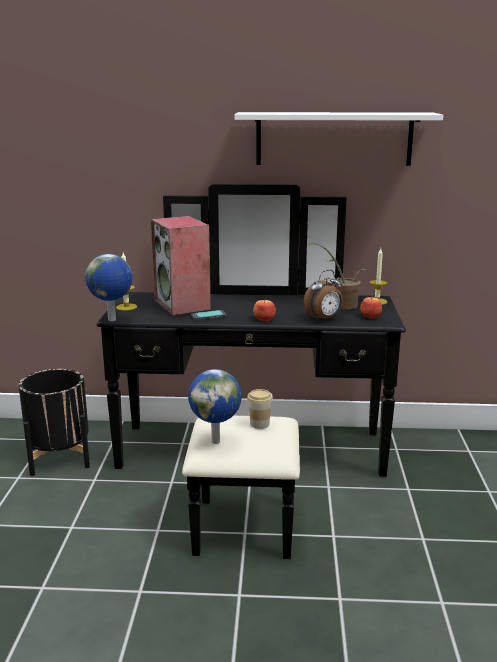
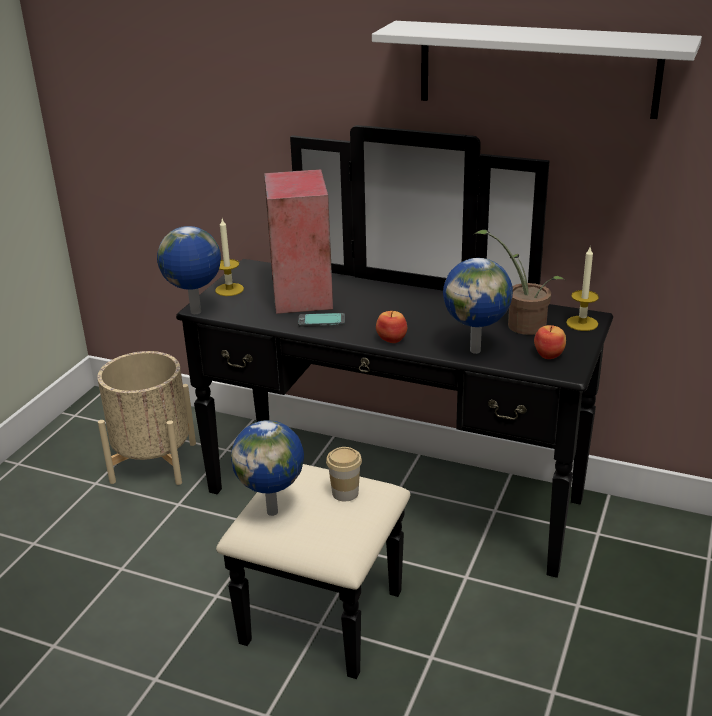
camera: 20 degrees right, 10 degrees up
black planter [19,369,90,476] -> beige planter [97,351,196,485]
alarm clock [304,270,343,321] -> globe [443,258,513,354]

